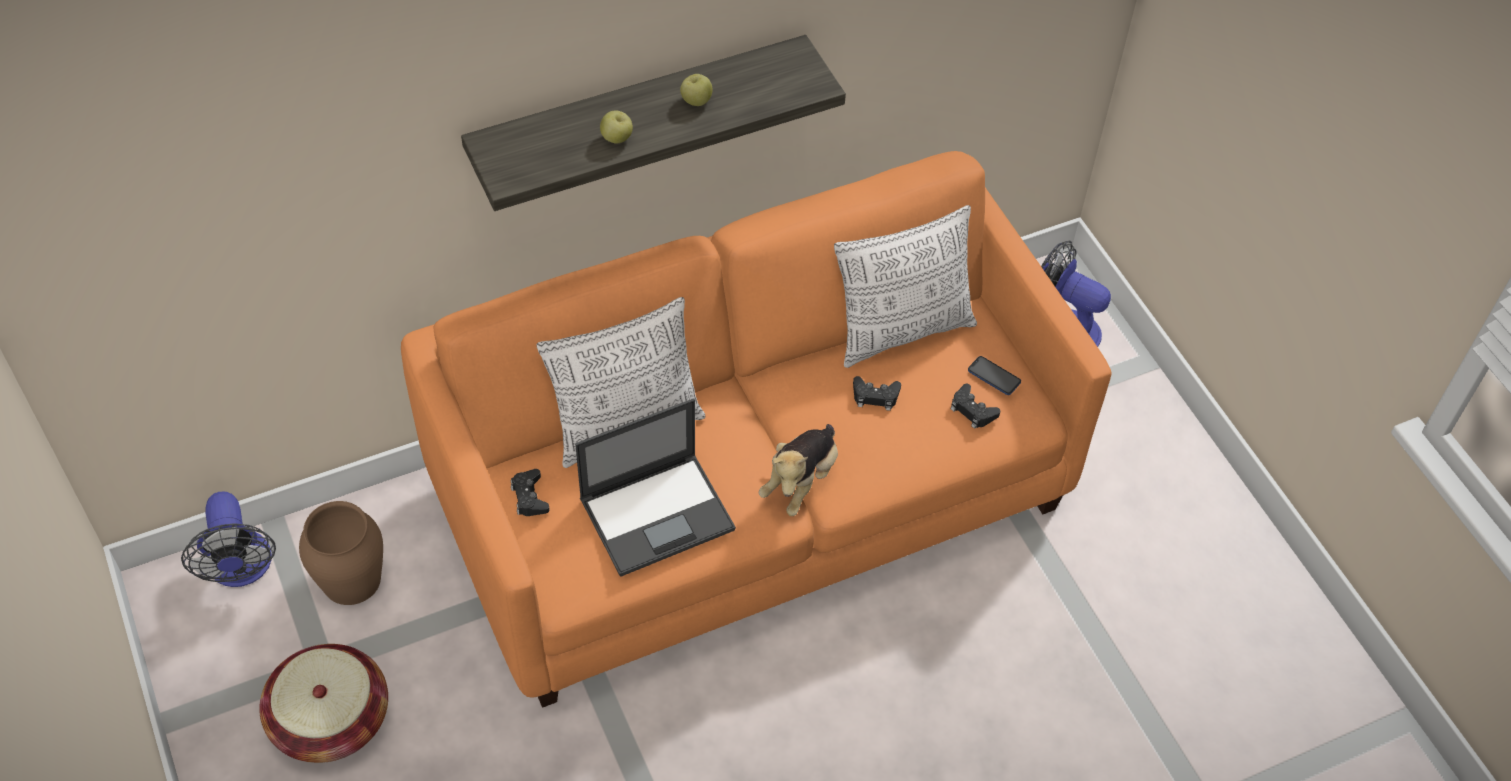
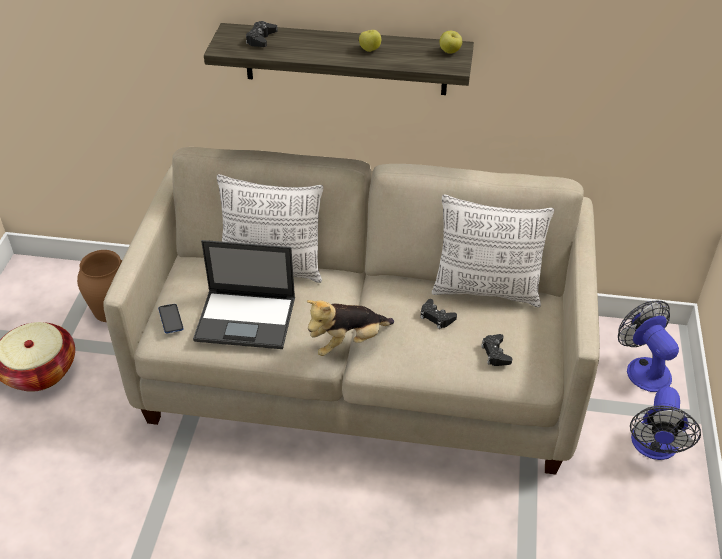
camera: 35 degrees right, 10 degrees down
fan [181,491,276,587] -> fan moved to [630,386,701,460]
orange sofa [401,151,1112,708] -> beige sofa [104,147,600,475]
black game controller [511,469,550,516] -> black game controller moved to [246,21,278,47]
apple [600,110,633,143] -> apple moved to [439,31,462,54]
phone [968,356,1021,395] -> phone moved to [158,304,183,333]

